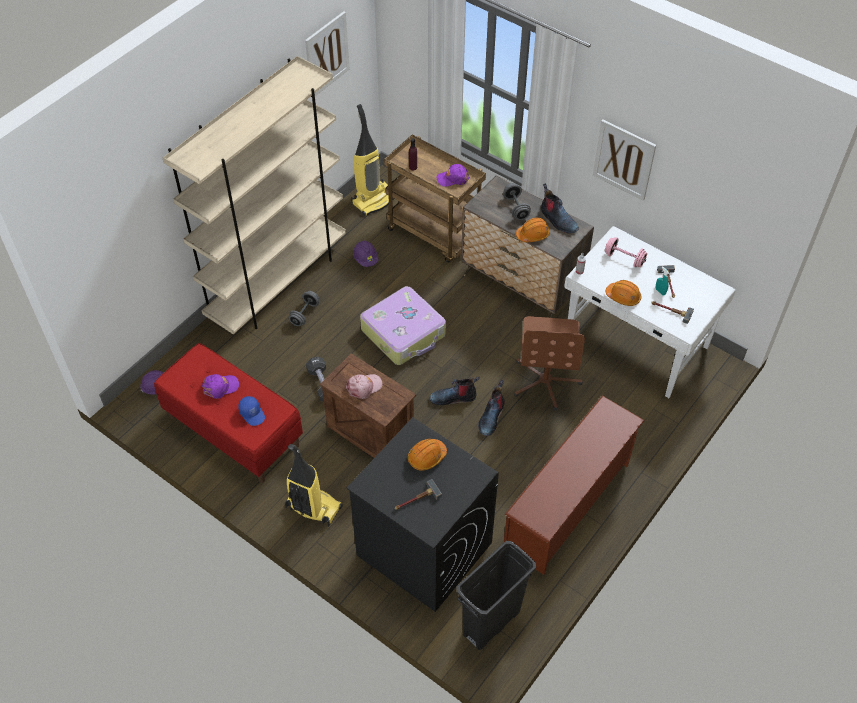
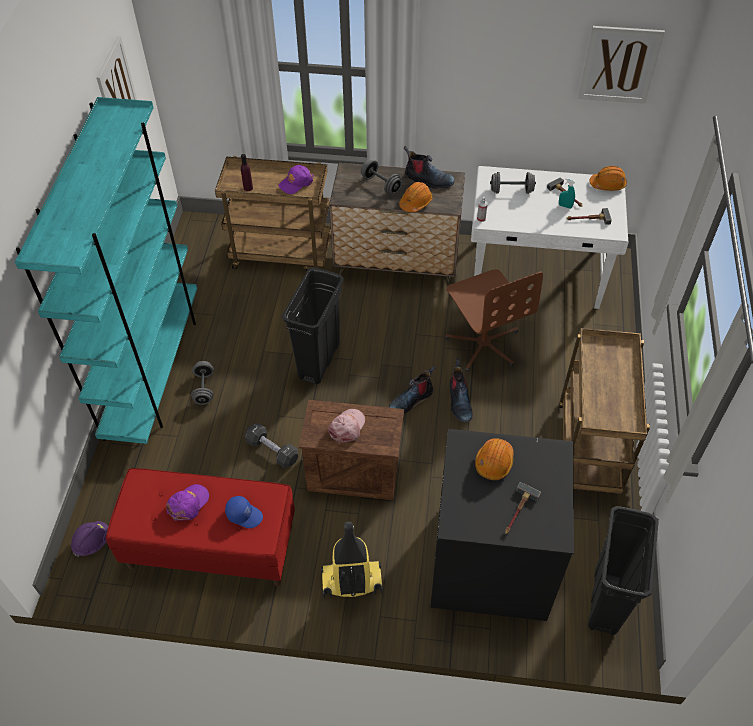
camera: 30 degrees left, 0 degrees up
beige bookcase [163,56,346,334] -> turquoise bookcase [15,97,197,444]
vacuum cleaner [351,104,394,216] -> none
purple hard hat [353,240,379,267] -> none
suitcase [360,286,446,365] -> black trash can [282,267,344,384]
brown shoe rack [504,395,645,575] -> brown cart [559,328,650,494]
picture [593,120,656,201] -> picture moved to [578,26,665,104]
pink dumbbell [605,237,647,268] -> grey dumbbell [490,172,536,194]
orange hard hat [606,280,641,306] -> orange hard hat moved to [589,166,627,191]

